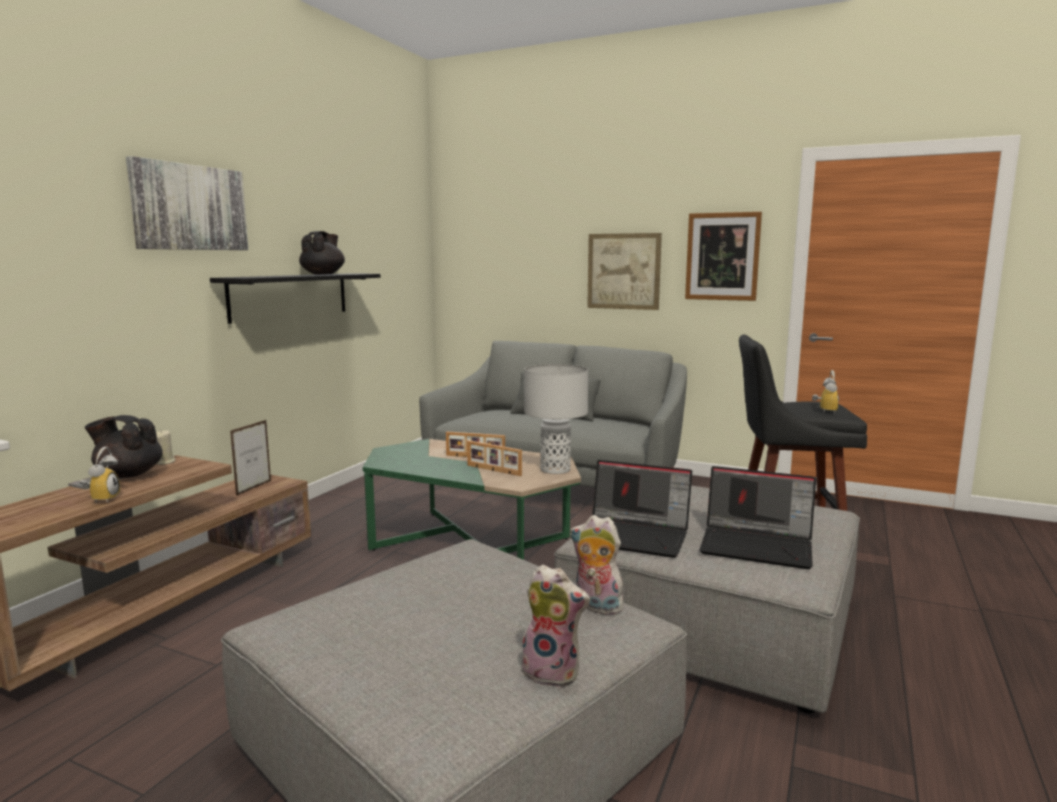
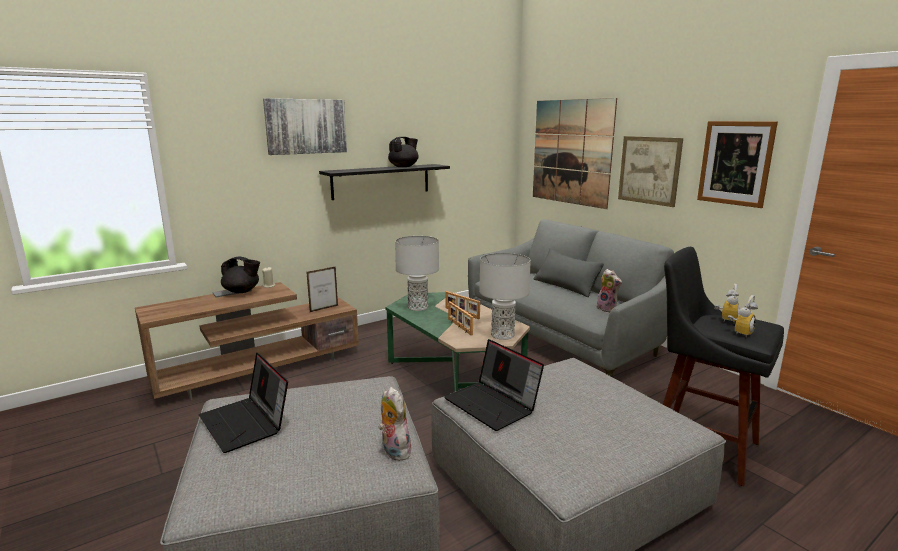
camera: 30 degrees right, 5 degrees up
alarm clock [80,447,120,503] -> alarm clock moved to [714,284,740,323]
black teapot [84,415,162,478] -> black teapot turned 150 degrees clockwise [221,257,260,293]
plush toy [521,565,590,688] -> plush toy moved to [596,269,622,313]
laptop [699,466,816,569] -> laptop moved to [199,352,288,453]
none -> white table lamp [395,236,439,311]
none -> picture [533,98,617,209]

